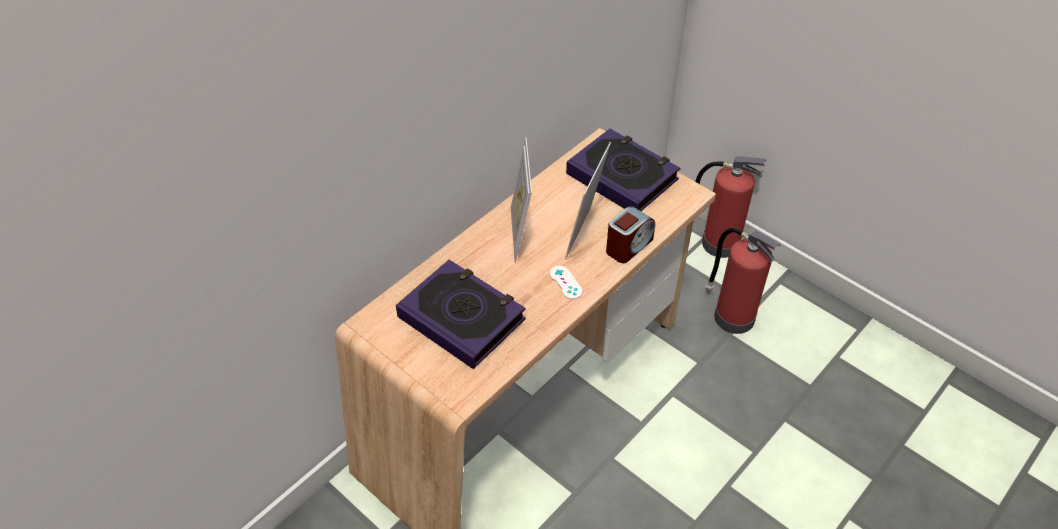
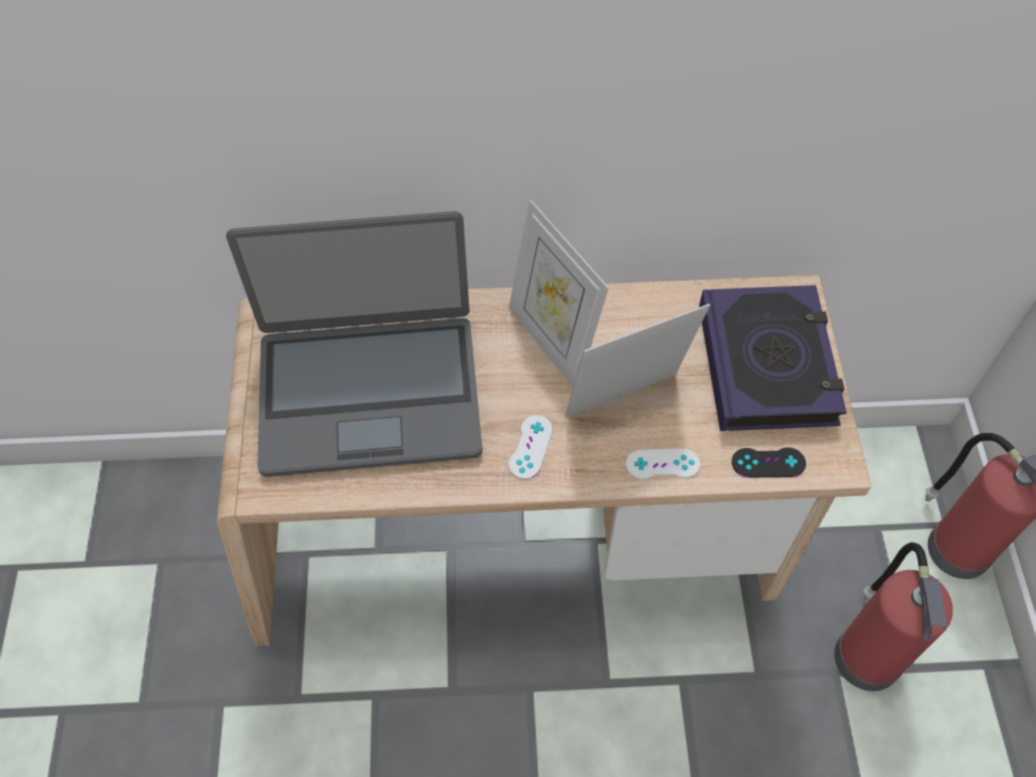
camera: 45 degrees right, 10 degrees up
book [396,260,526,369] -> laptop [226,211,482,477]
picture frame [511,137,532,263] -> picture frame turned 75 degrees counterclockwise [509,200,609,386]
alarm clock [606,206,655,263] -> white game controller [626,448,700,479]
none -> black game controller [732,447,806,478]

